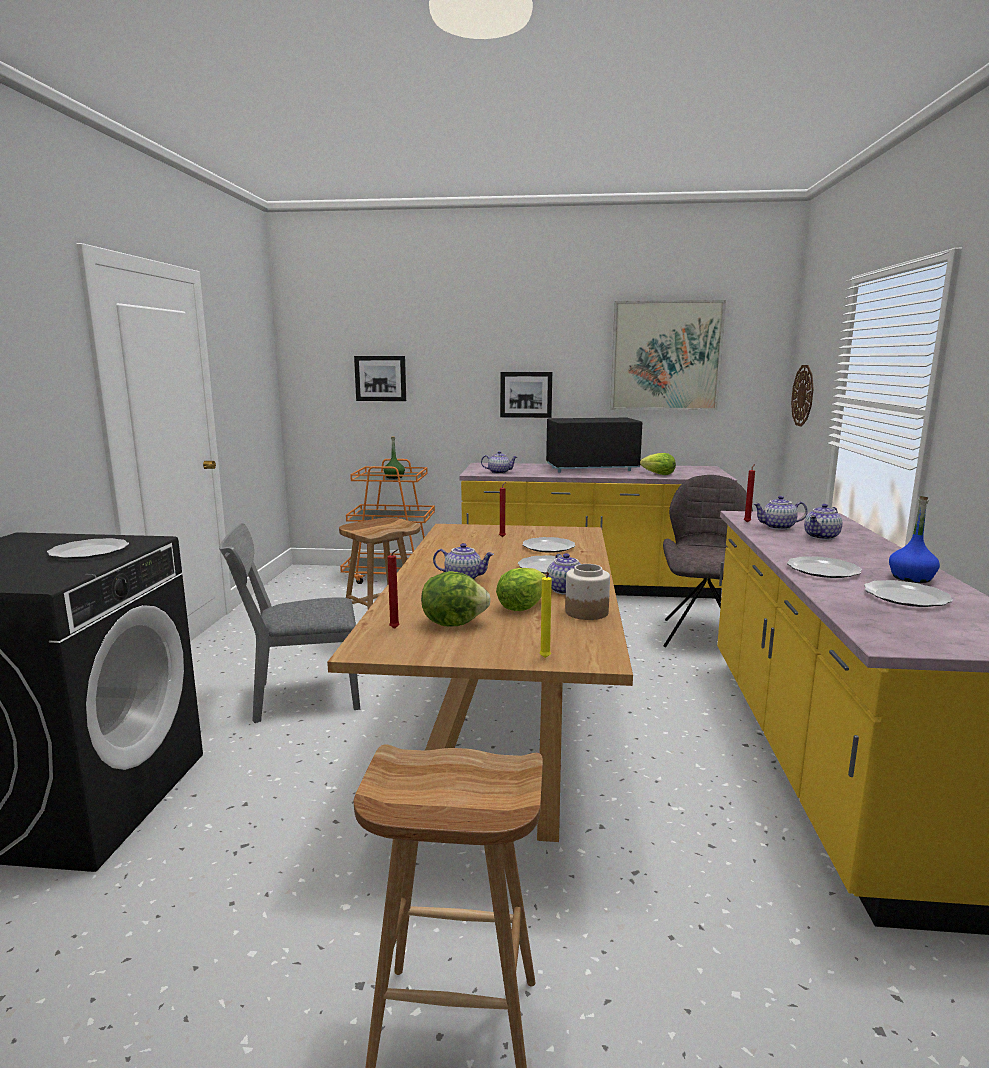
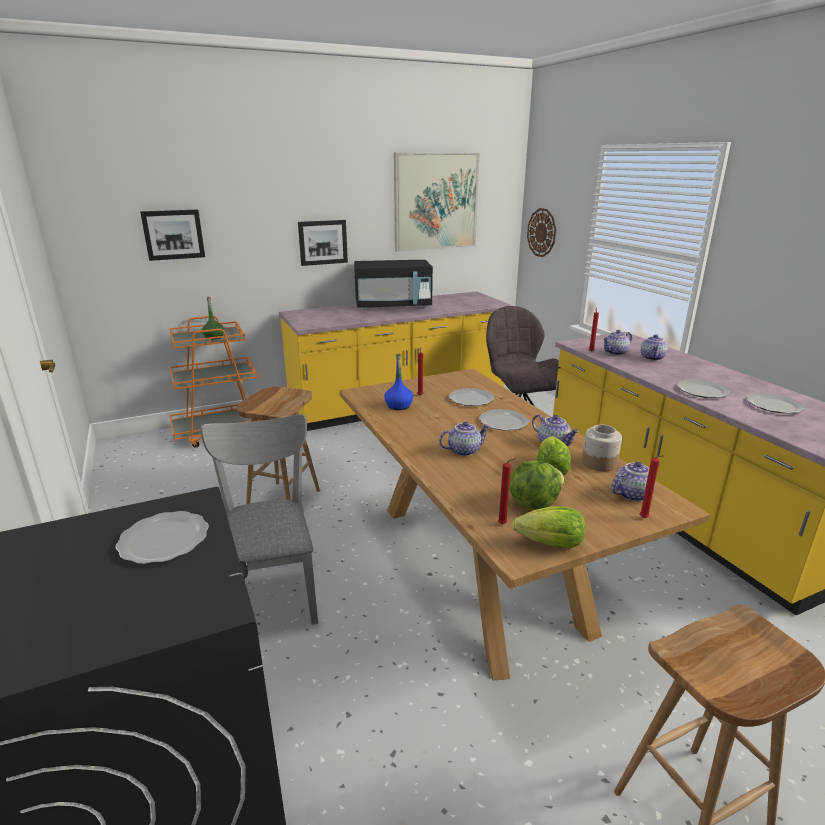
camera: 30 degrees left, 10 degrees up
grey chair [219,523,360,723] -> grey chair turned 120 degrees clockwise [200,414,318,625]
teapot [481,451,517,474] -> teapot moved to [611,462,660,501]
yellow candle [540,572,552,658] -> red candle [640,455,663,518]
black microwave [546,418,642,473] -> black microwave turned 150 degrees counterclockwise [354,260,433,309]
lettuce [640,453,676,475] -> lettuce moved to [513,506,585,549]
blue bottle [889,496,940,583] -> blue bottle moved to [384,354,413,410]

